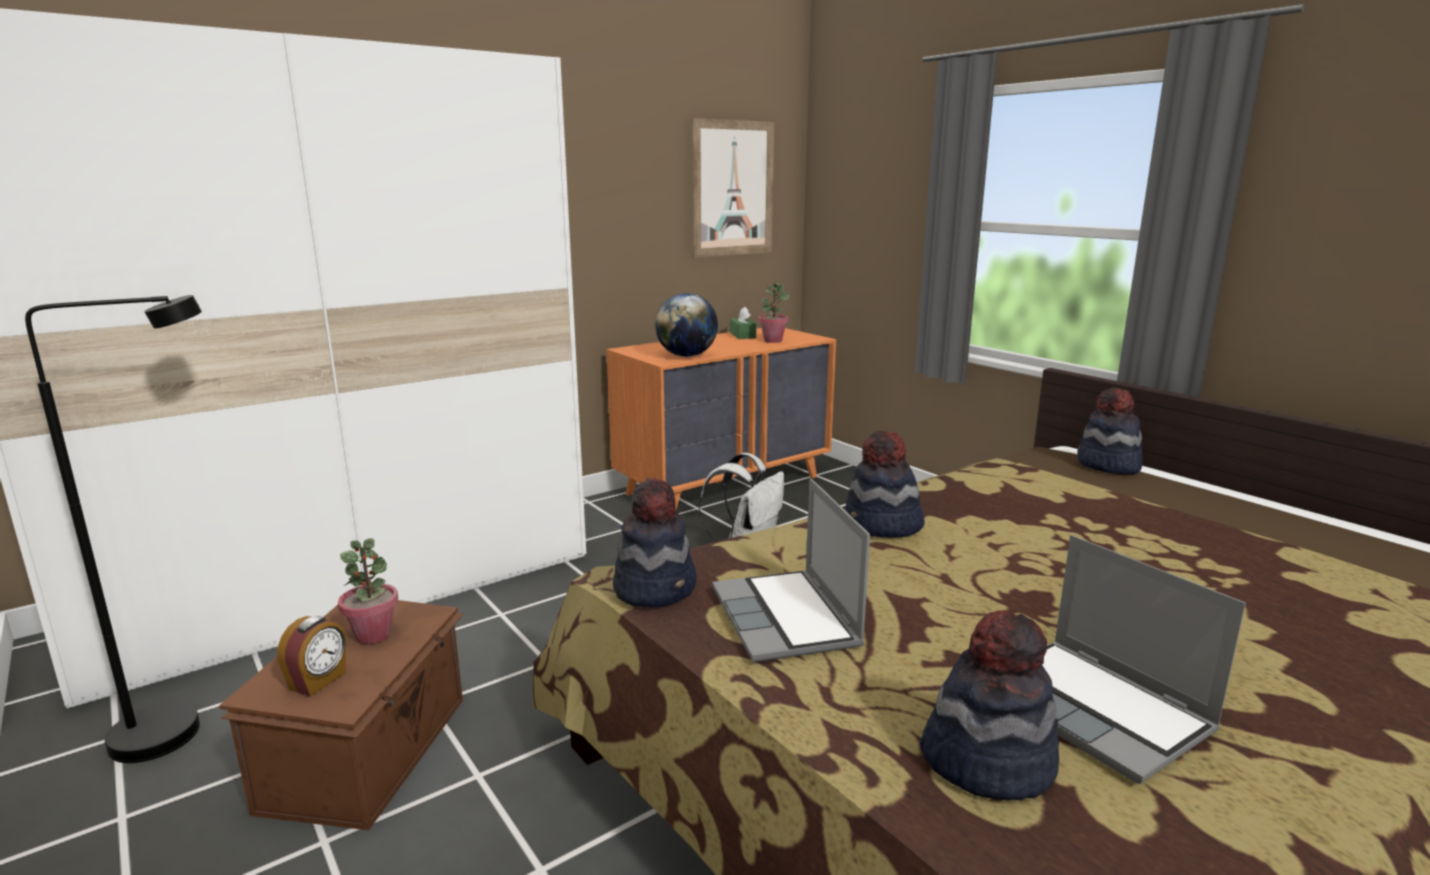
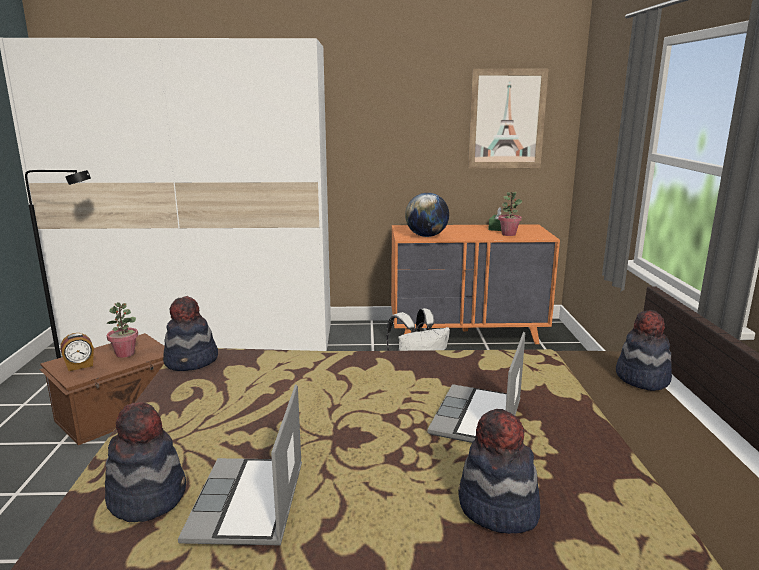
camera: 35 degrees right, 0 degrees up
laptop [712,478,870,662] -> laptop moved to [427,332,525,443]
hat [845,431,925,538] -> hat moved to [458,409,540,534]

